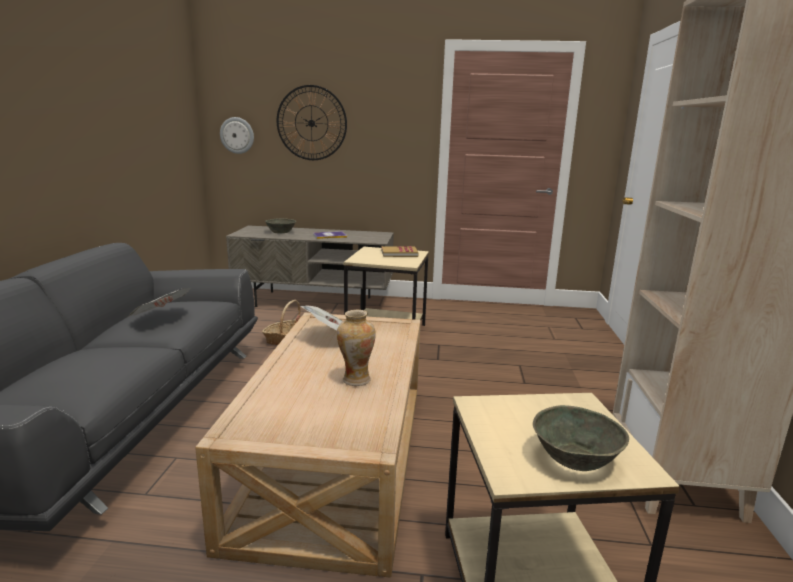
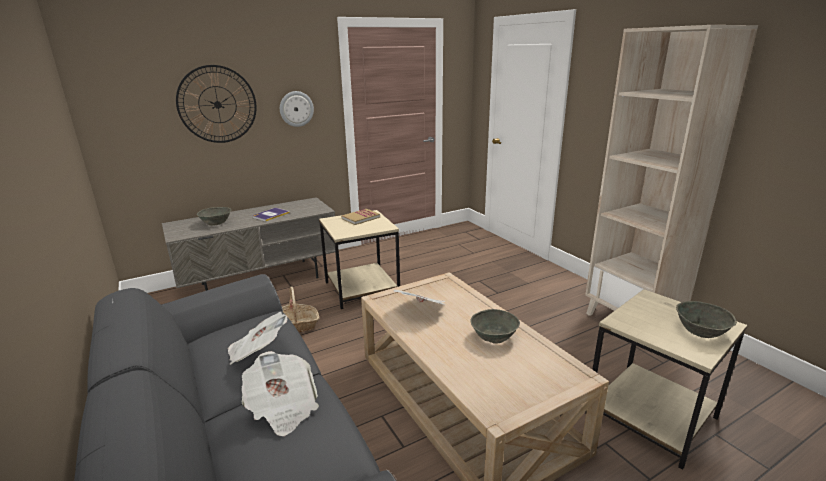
camera: 35 degrees left, 5 degrees up
wall clock [220,117,254,154] -> wall clock moved to [280,91,314,127]
vase [337,310,376,386] -> grey bowl [471,309,520,344]
none -> newspaper [241,351,319,436]

